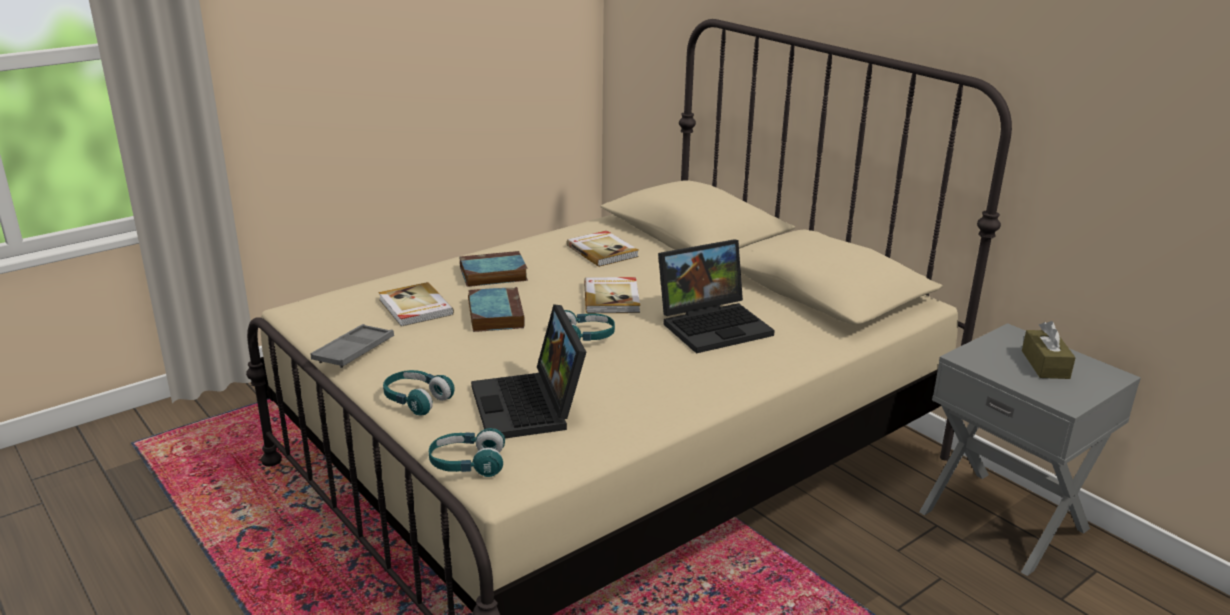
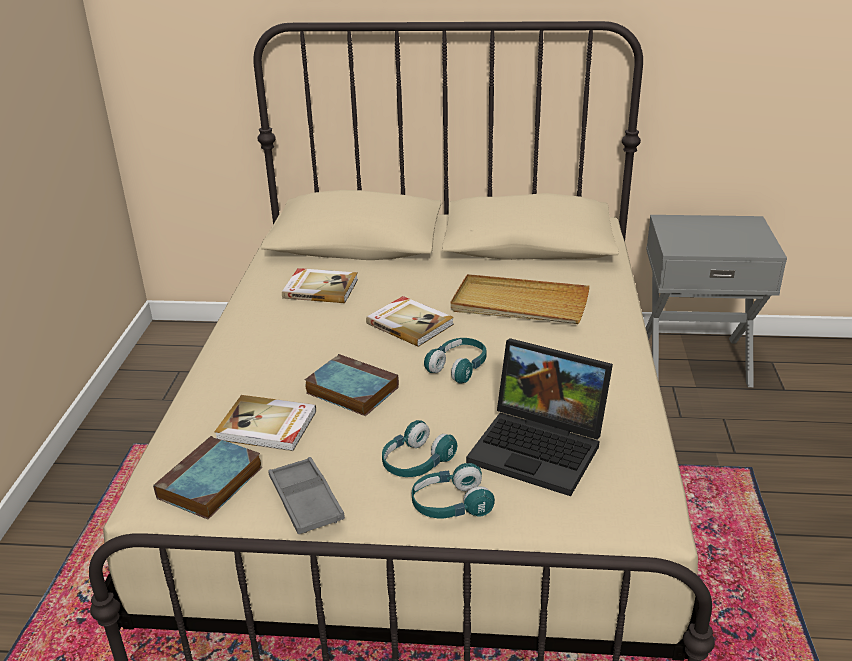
camera: 45 degrees left, 5 degrees up
turquoise headphones [429,428,505,477] -> turquoise headphones moved to [382,420,457,477]
book [460,251,528,287] -> book moved to [153,436,262,519]
laptop [658,239,775,353] -> beige tray [451,274,590,324]
brown tissue box [1022,321,1076,379] -> none

